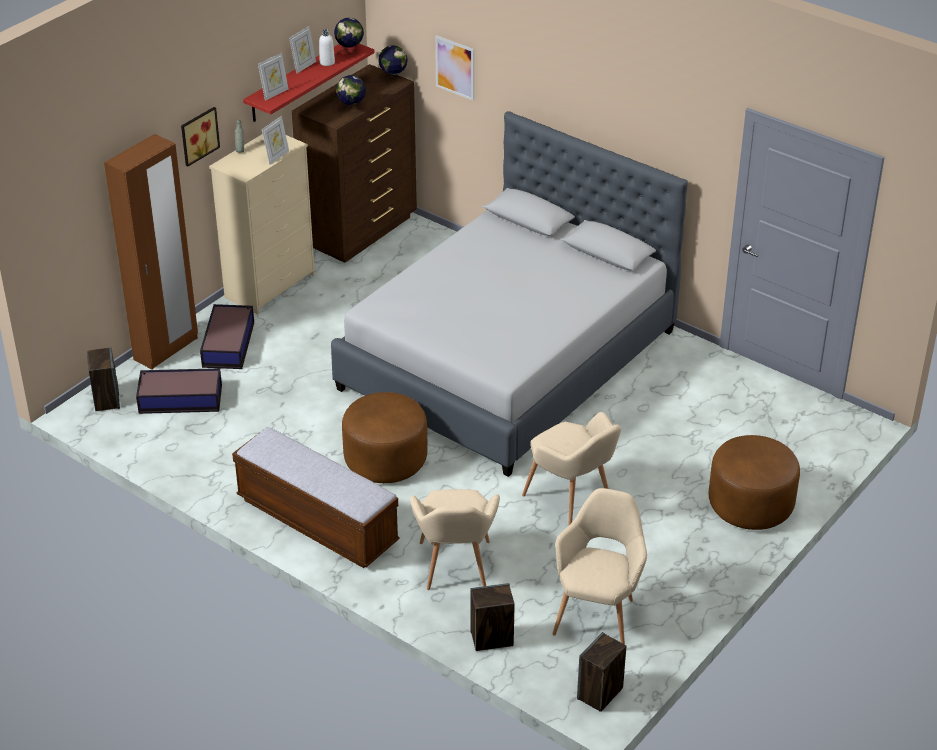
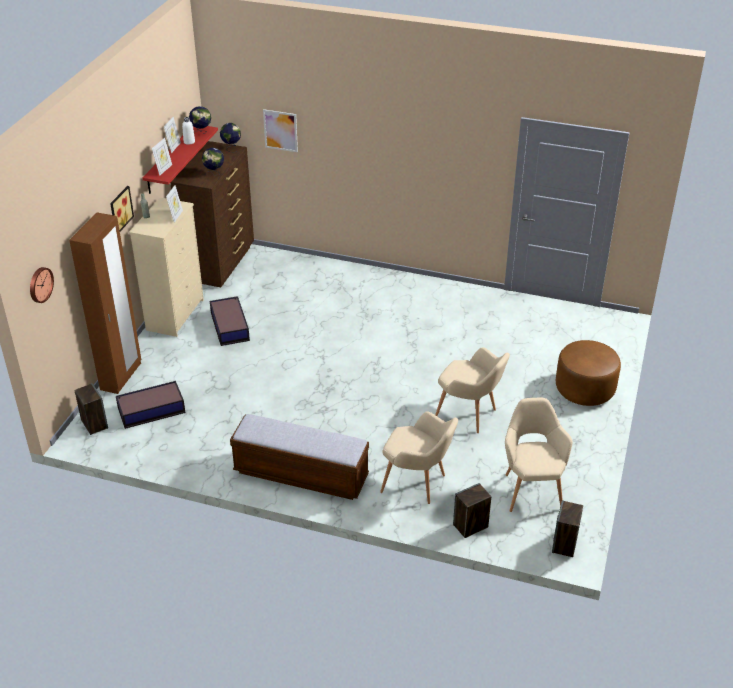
camera: 20 degrees left, 0 degrees up
storage box [200,304,254,369] -> storage box moved to [210,296,250,346]
grey bed [331,111,688,477] -> none
brown ottoman [342,392,428,483] -> none
beige armchair [410,489,500,590] -> beige armchair turned 45 degrees counterclockwise [380,412,458,504]
none -> wall clock [30,267,54,303]

